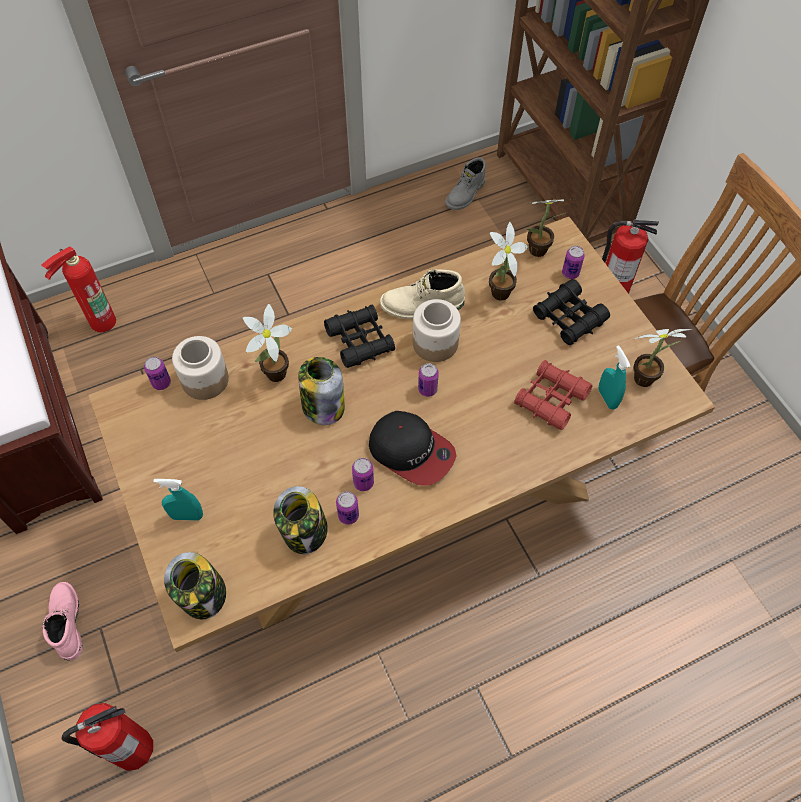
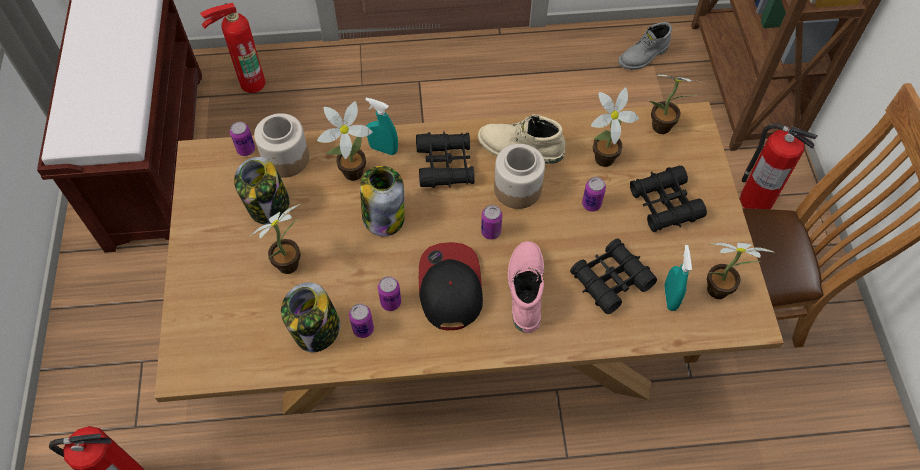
camera: 20 degrees right, 0 degrees up
pink boot [42,582,83,661] -> pink boot moved to [508,241,544,333]
turquoise spray bottle [154,479,203,521] -> turquoise spray bottle moved to [365,97,398,155]
jar [164,552,226,619] -> jar moved to [234,157,290,225]
cap [369,411,456,486] -> cap turned 150 degrees counterclockwise [419,242,483,330]
red binoculars [514,360,592,430] -> black binoculars [570,238,657,314]
can [562,246,585,279] -> can moved to [582,177,606,212]
none -> potted plant [248,204,301,274]

